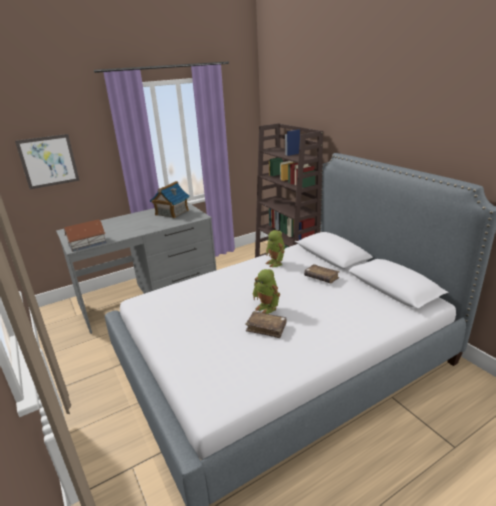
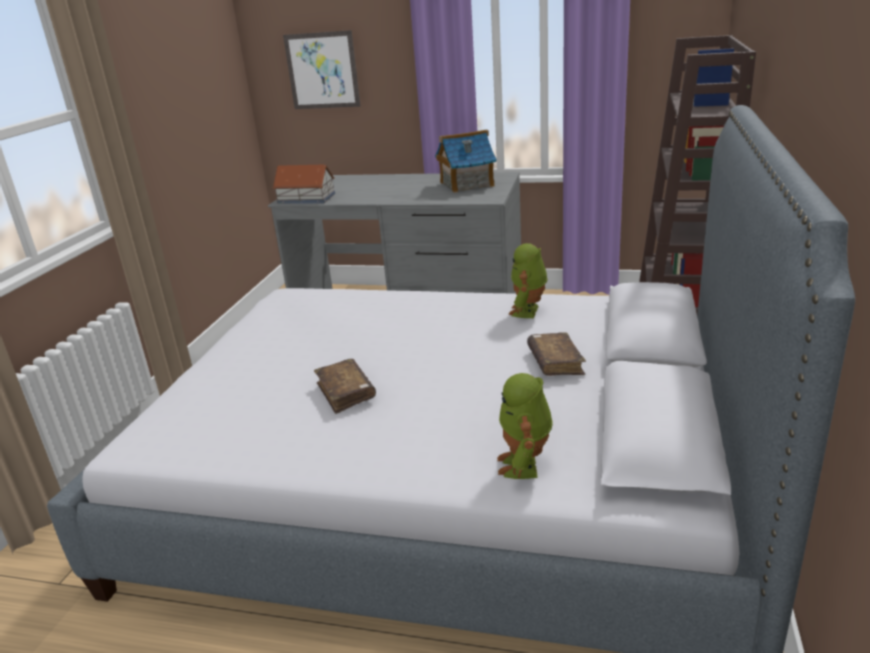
camera: 45 degrees right, 0 degrees up
toy robot [253,269,280,314] -> toy robot moved to [497,373,552,479]

